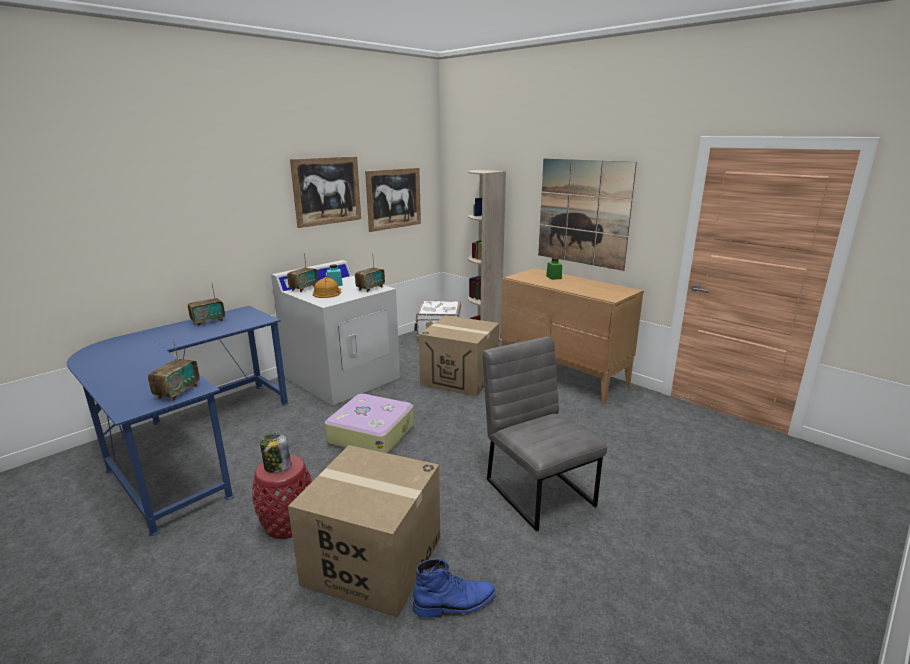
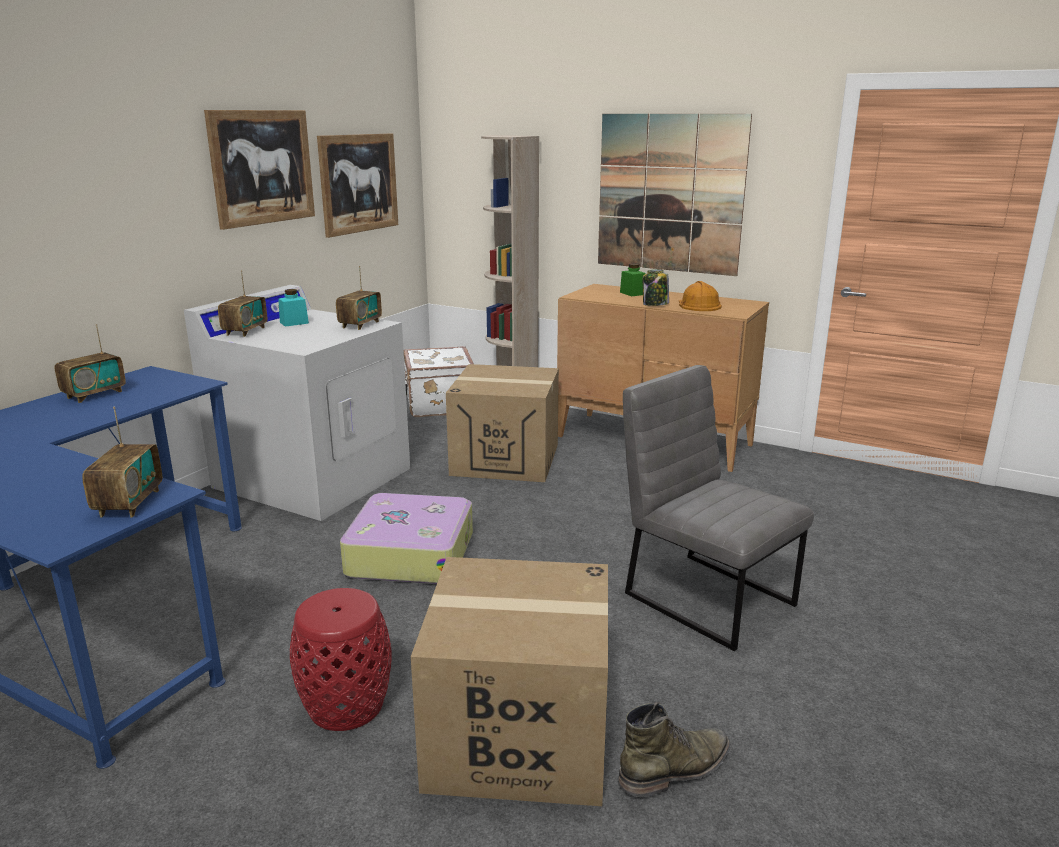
camera: 15 degrees left, 0 degrees up
jar [260,433,291,473] -> jar moved to [643,269,669,306]
orange hard hat [312,277,341,298] -> orange hard hat moved to [679,281,722,311]
blue boot [413,559,496,618] -> green boot [618,702,730,797]

